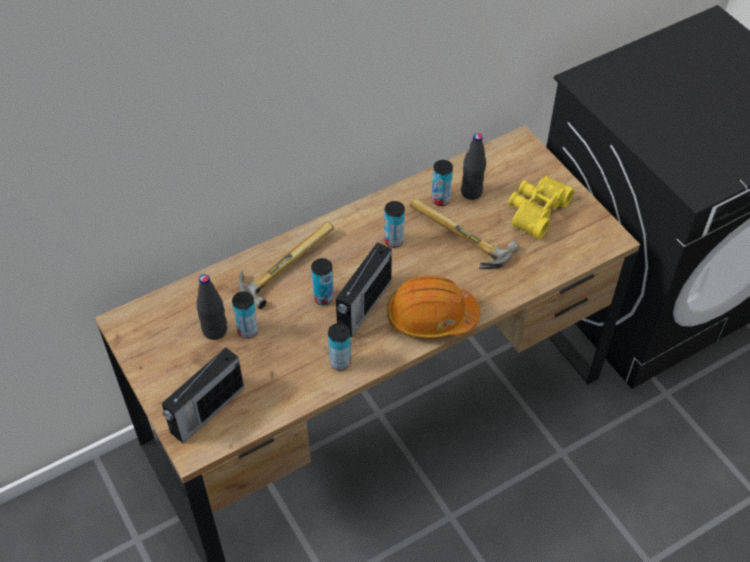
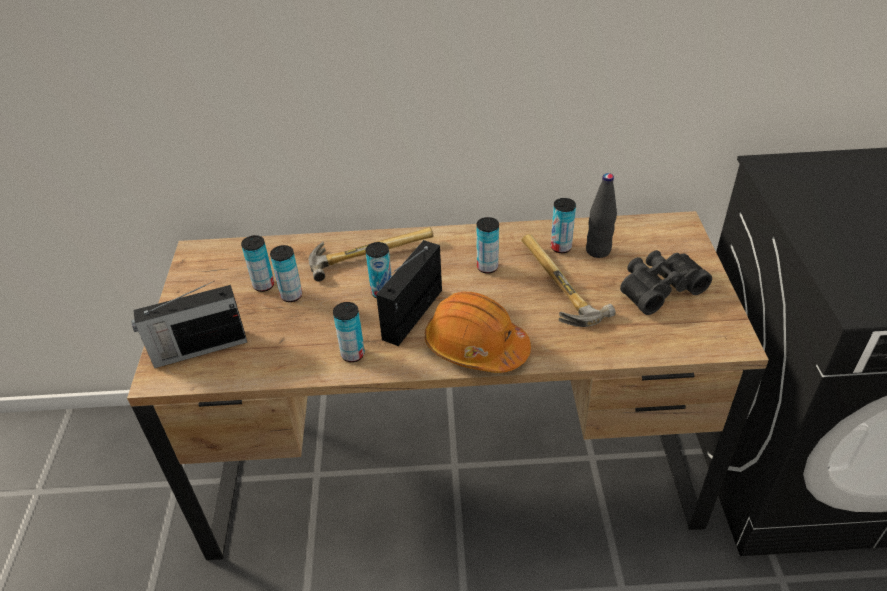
camera: 30 degrees right, 10 degrees down
black bottle [196,274,227,340] -> can [241,235,274,292]
radio [336,242,392,337] -> radio turned 150 degrees clockwise [376,240,442,346]
yellow binoculars [508,176,574,239] -> black binoculars [620,250,712,315]

